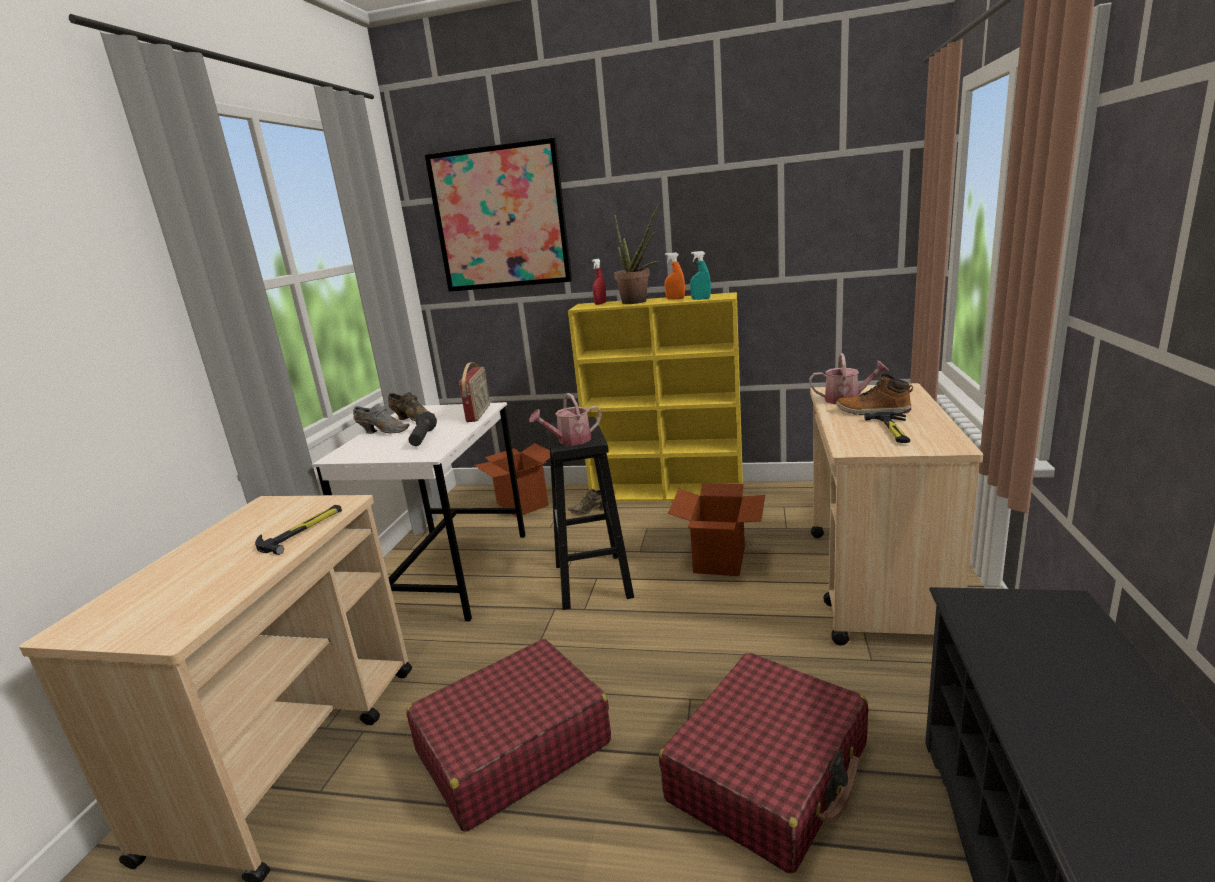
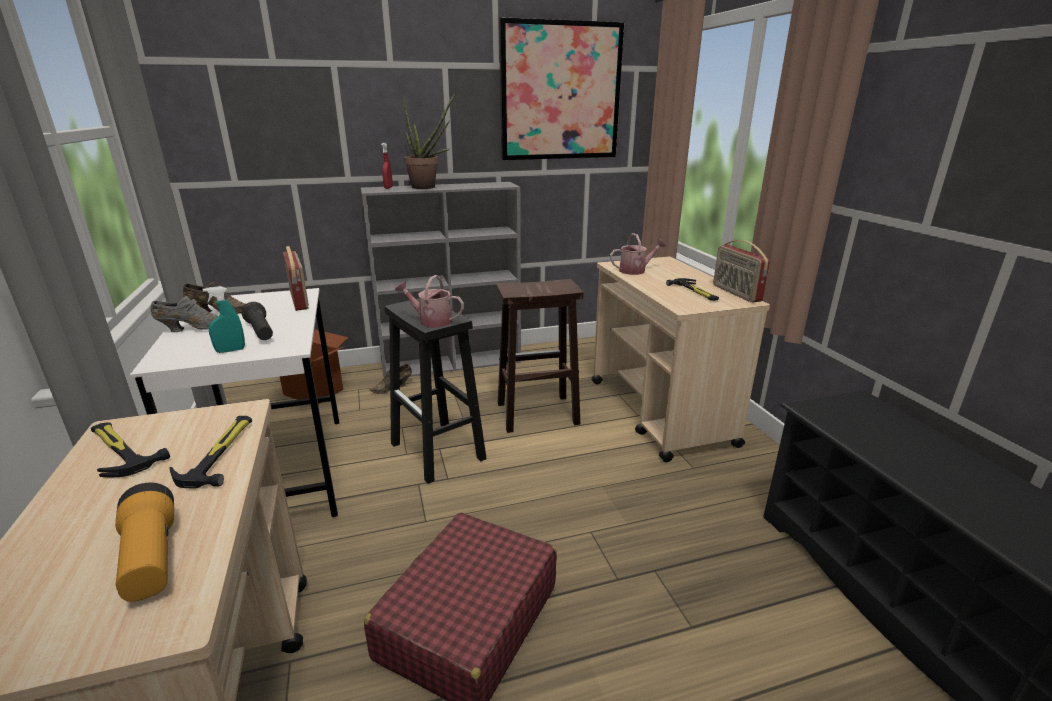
camera: 30 degrees left, 5 degrees up
picture [424,137,572,292] -> picture moved to [499,17,625,160]
watering can [529,393,602,446] -> watering can turned 75 degrees clockwise [395,275,464,328]
yellow bookcase [568,292,743,501] -> grey bookcase [361,182,521,377]
red suitcase [659,652,868,874] -> none
orange spray bottle [665,252,685,300] -> none
cardboard box [668,483,765,576] -> brown stool [496,279,584,433]
turquoise spray bottle [690,251,711,300] -> turquoise spray bottle moved to [203,286,245,353]
boot [836,374,913,415] -> none
none -> hammer [91,422,170,477]
none -> flashlight [115,482,174,602]
none -> radio [713,240,770,303]

